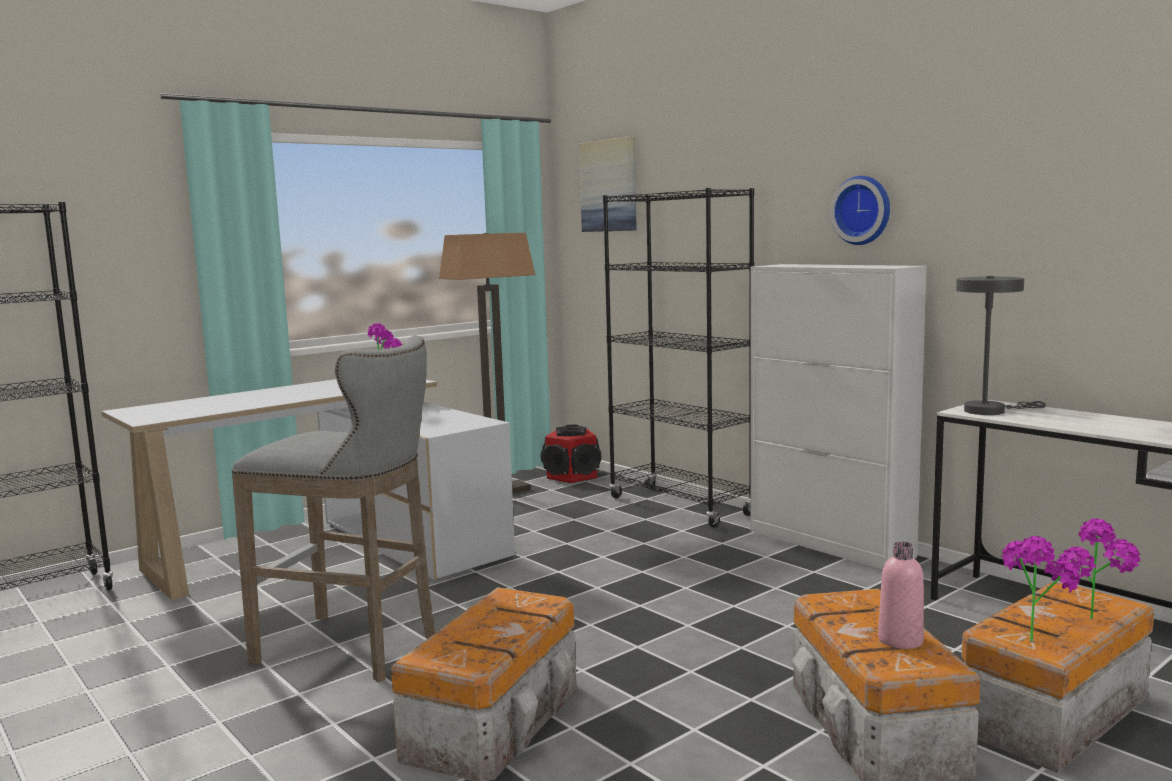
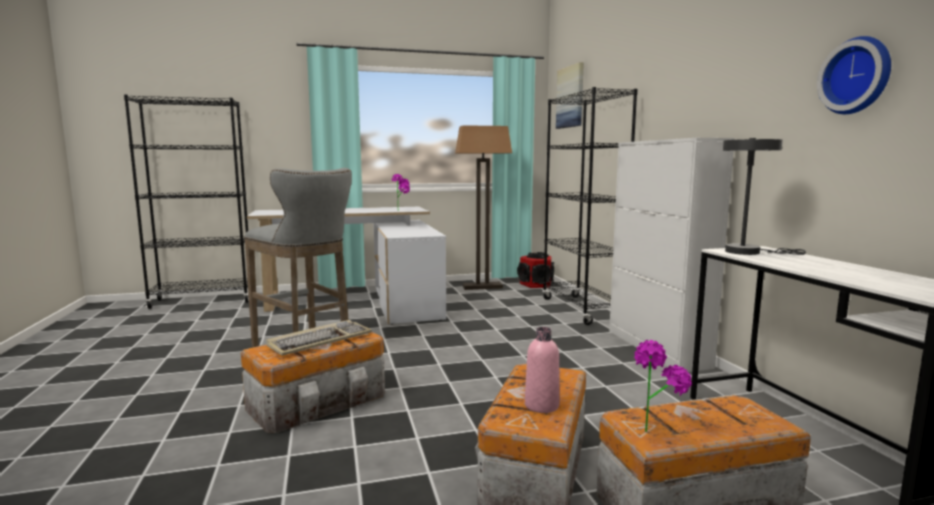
camera: 25 degrees right, 0 degrees up
wall clock [830,176,890,245] -> wall clock moved to [817,36,891,114]
potted plant [1059,519,1140,619] -> none
none -> keyboard [266,320,372,356]

